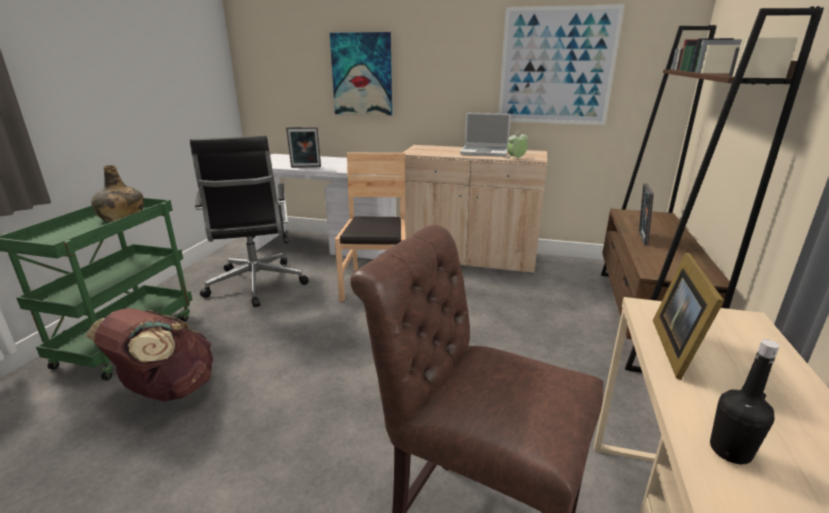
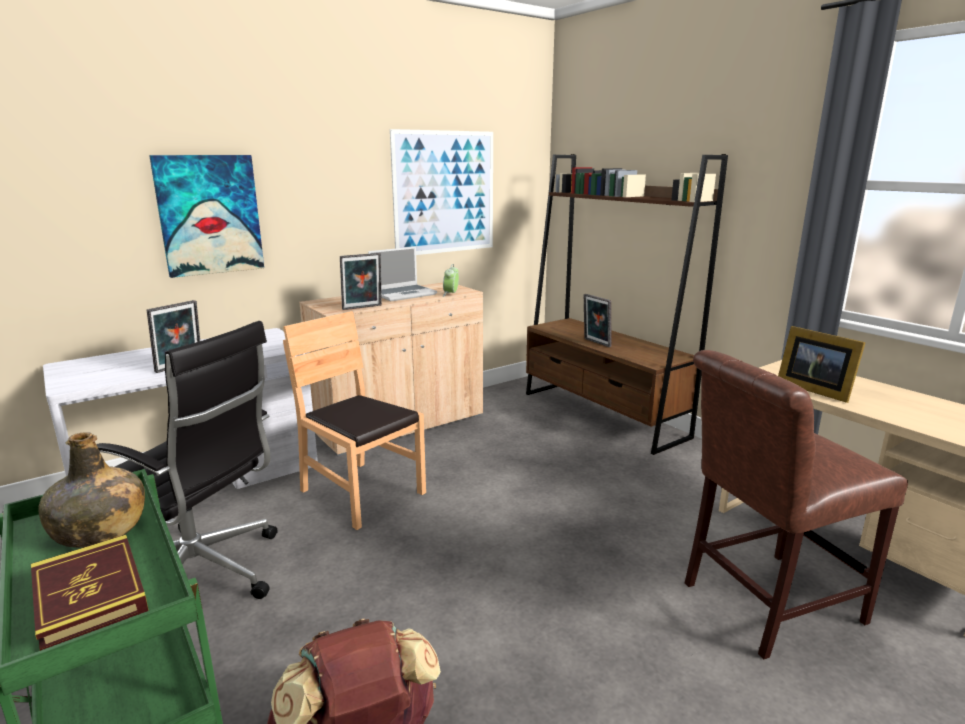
camera: 50 degrees left, 5 degrees down
black bottle [710,339,780,464] -> none
none -> book [31,535,149,651]
none -> picture frame [340,253,382,310]

